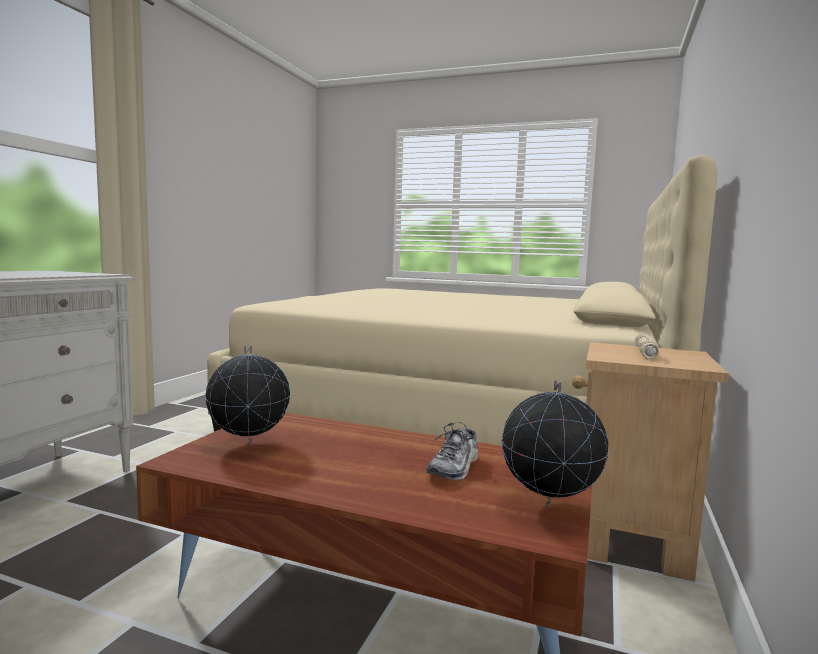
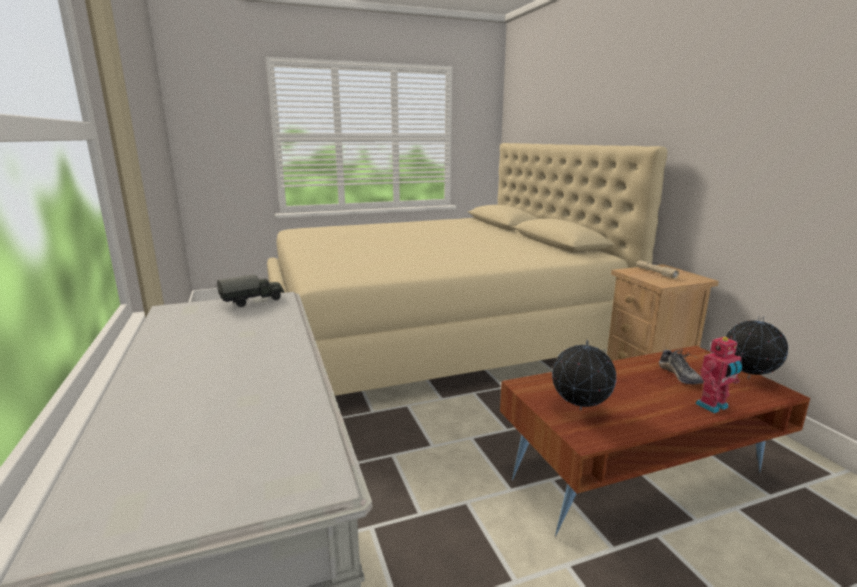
camera: 40 degrees left, 10 degrees up
none -> toy truck [217,274,284,307]
none -> toy robot [695,336,742,413]

